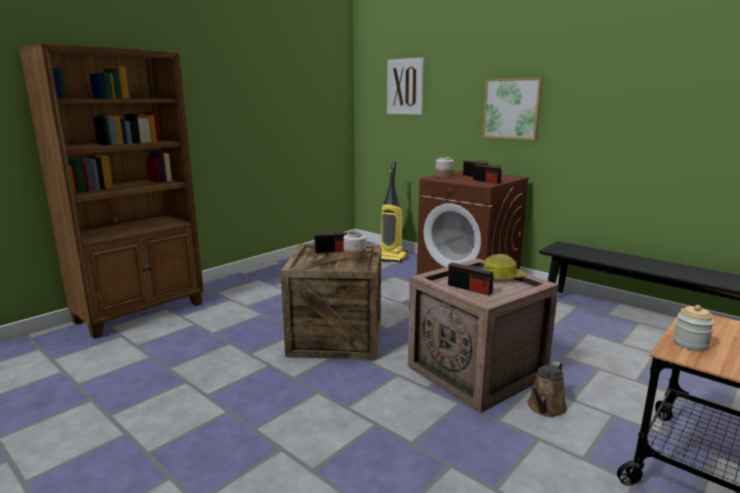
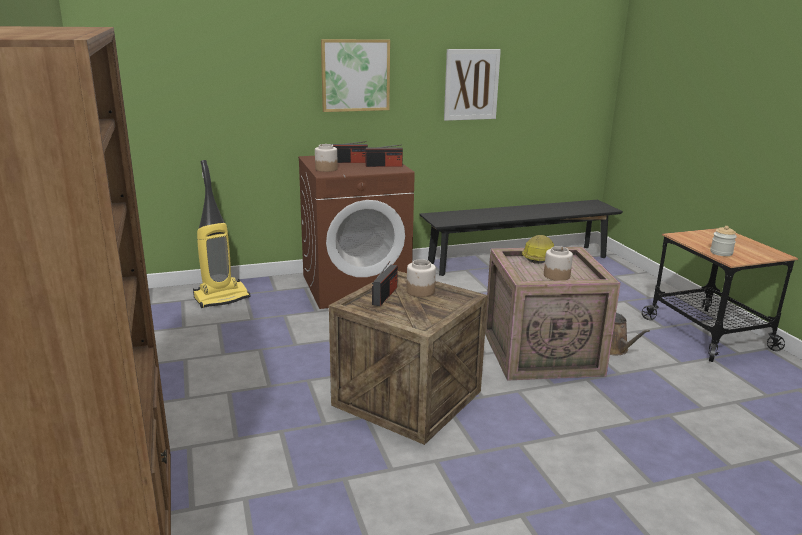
camera: 60 degrees left, 5 degrees up
picture [387,58,424,115] -> picture moved to [444,49,501,121]
radio [448,263,494,296] -> jar [544,246,573,280]

